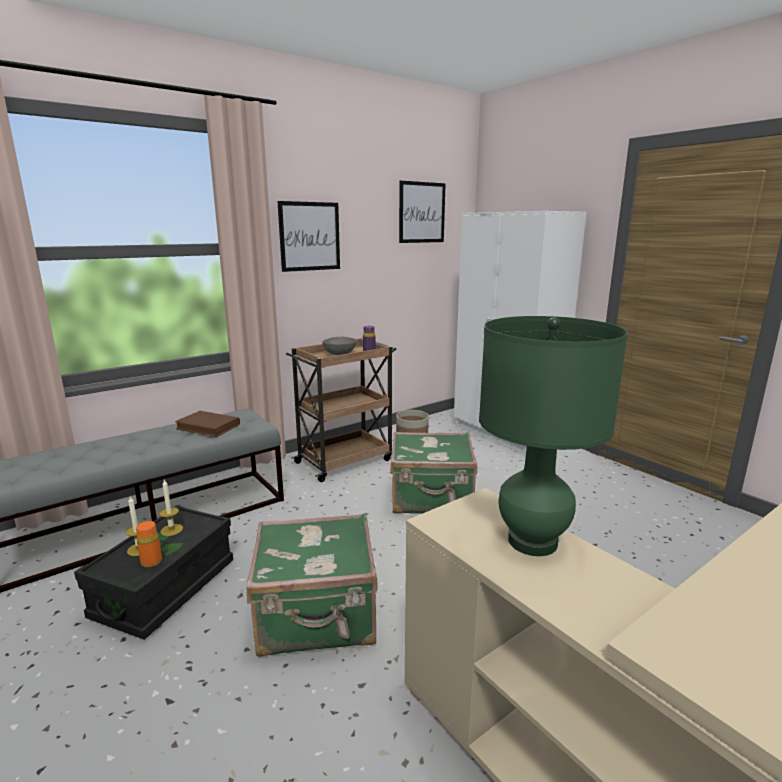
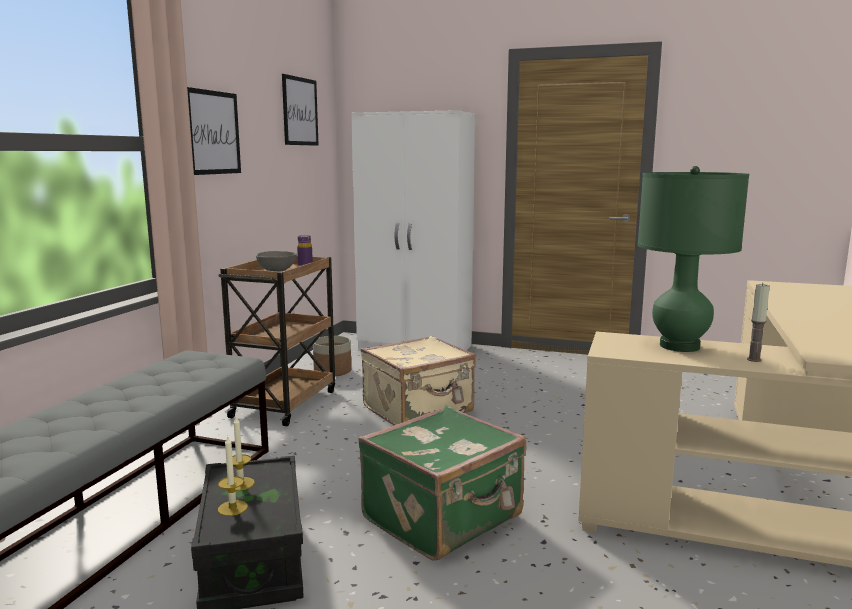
camera: 35 degrees left, 5 degrees down
orange bottle [136,521,162,568] -> none
brown book [175,411,240,437] -> none
green suitcase [390,432,477,514] -> beige suitcase [361,336,476,425]
none -> candle [747,283,770,362]

